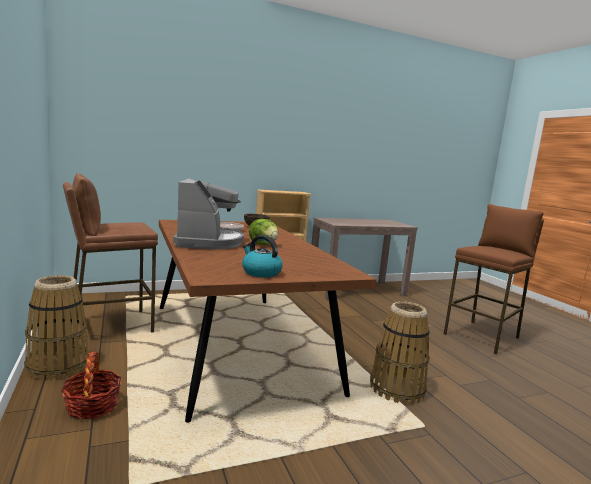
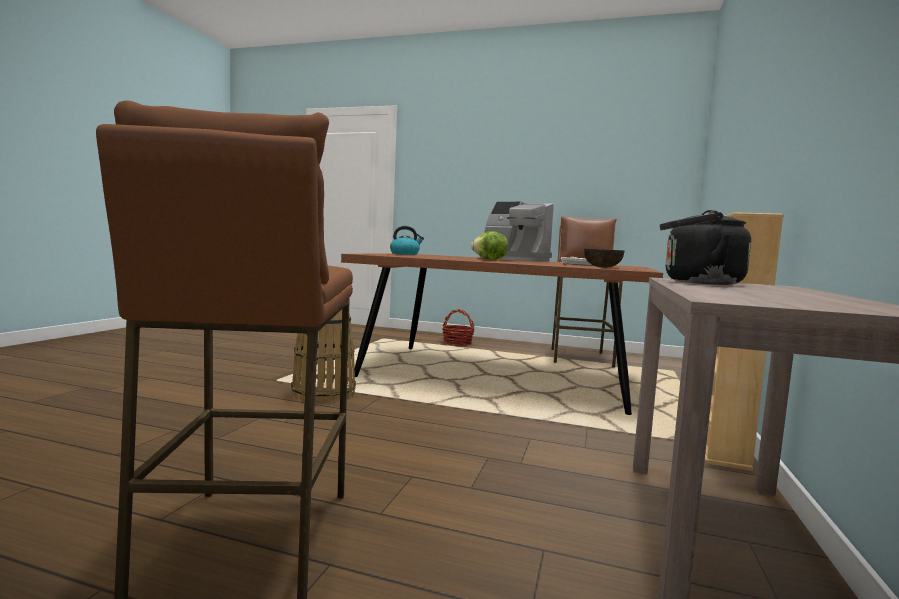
camera: 130 degrees right, 5 degrees down
basket [24,275,90,381] -> none
none -> black kettle [660,210,751,285]

